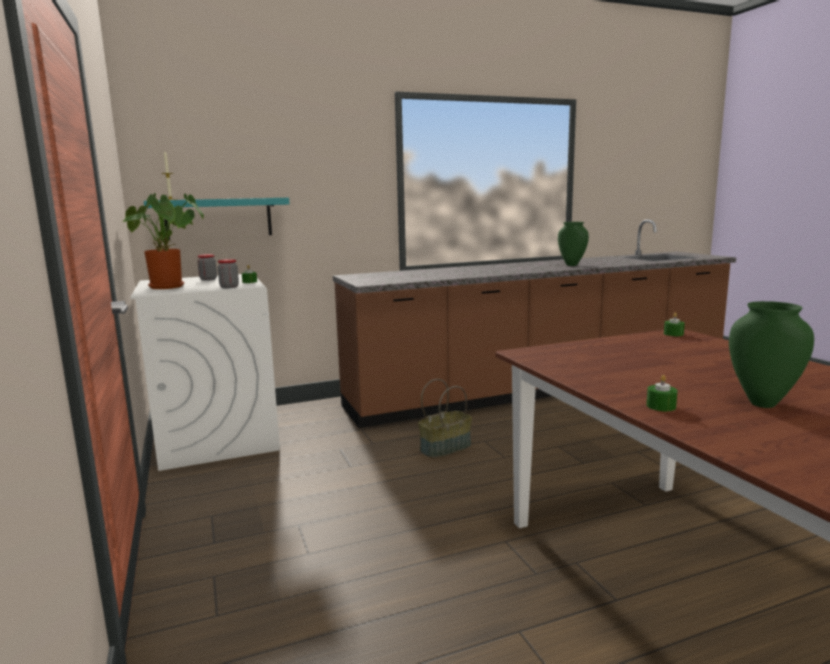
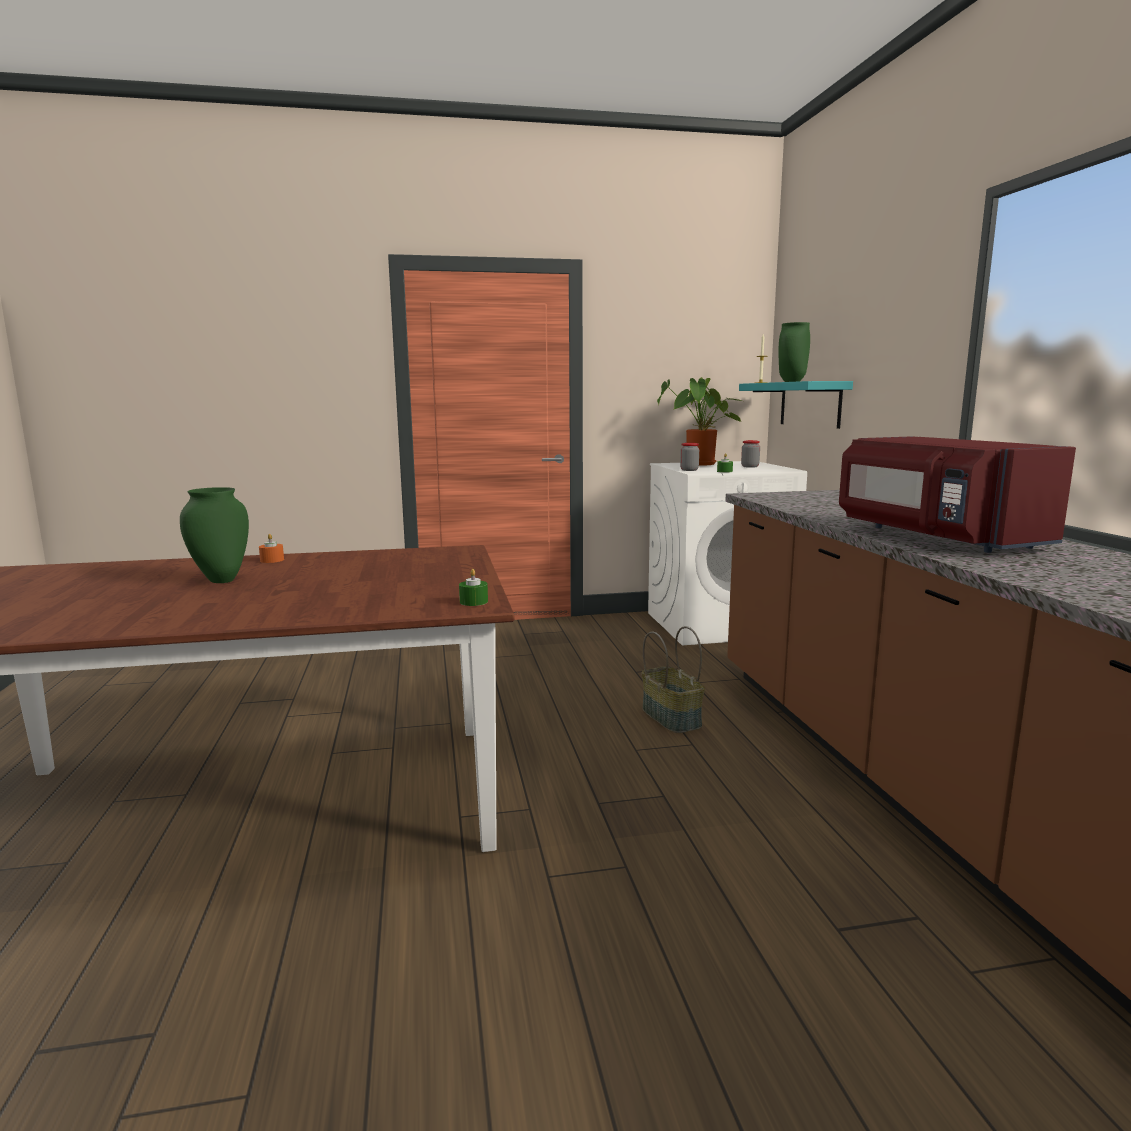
camera: 100 degrees right, 0 degrees up
green vase [558,222,589,266] -> green vase moved to [779,322,810,382]
green candle [646,375,678,411] -> orange candle [259,534,284,563]
none -> red microwave [839,436,1076,553]

